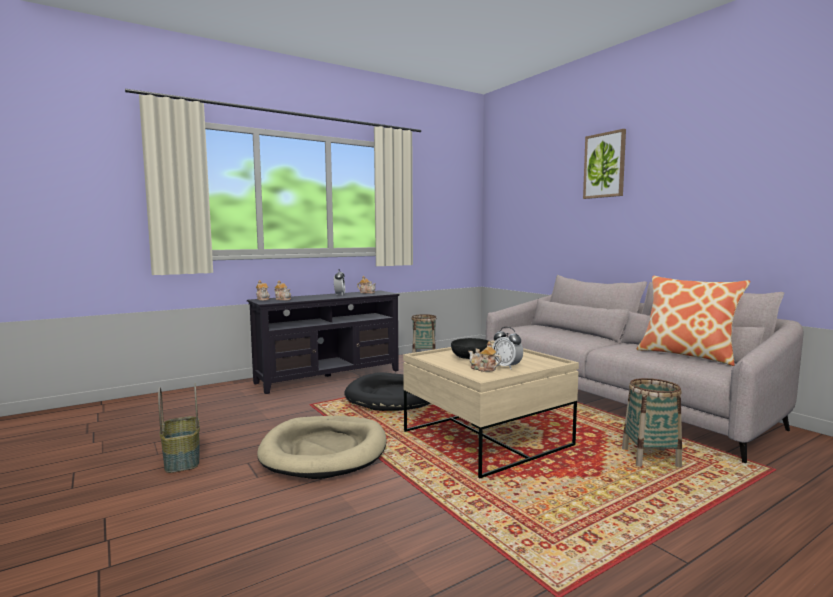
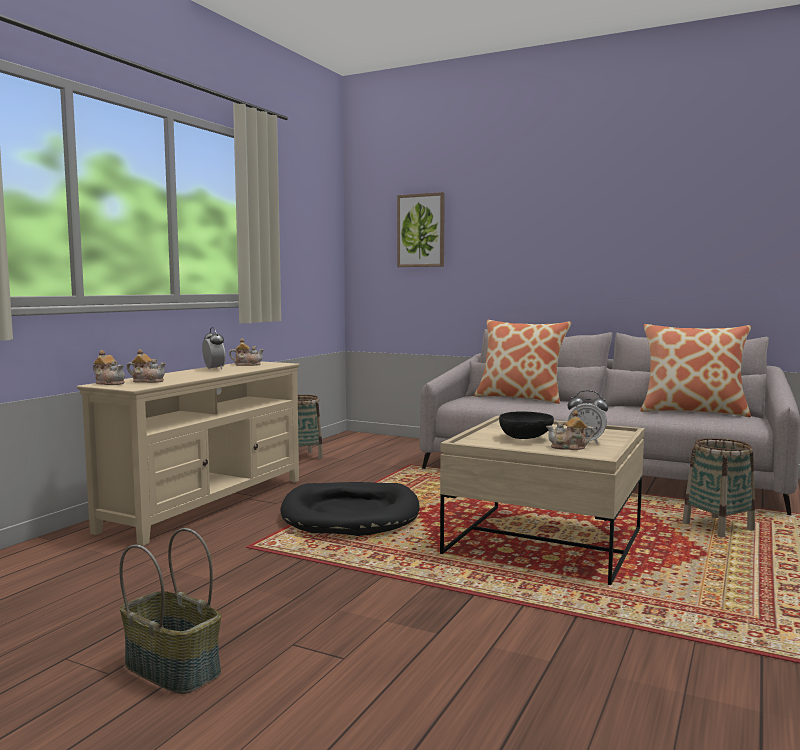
camera: 30 degrees left, 0 degrees up
black tv stand [247,290,400,394] -> beige tv stand [77,361,300,546]
beige dog bed [257,416,387,479] -> none
picture [583,129,626,199] -> picture moved to [397,192,445,267]
none -> pillow [474,320,572,404]

